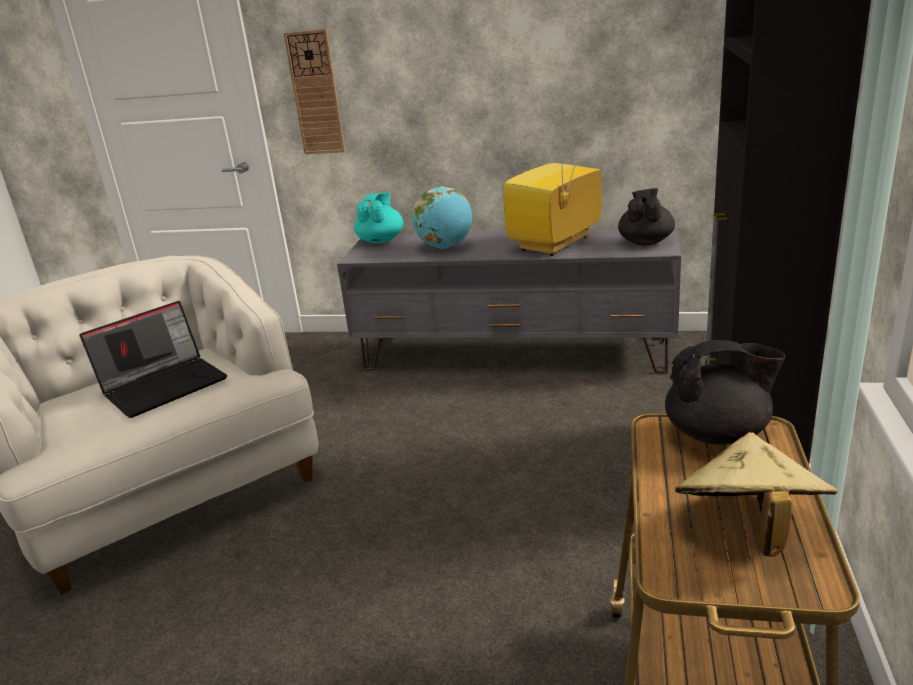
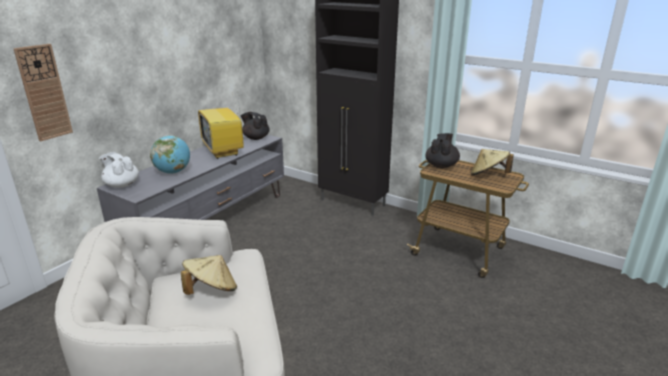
camera: 70 degrees left, 0 degrees up
laptop [80,301,227,418] -> beige hat [181,255,237,295]
turquoise teapot [354,192,404,244] -> white teapot [99,152,139,188]

